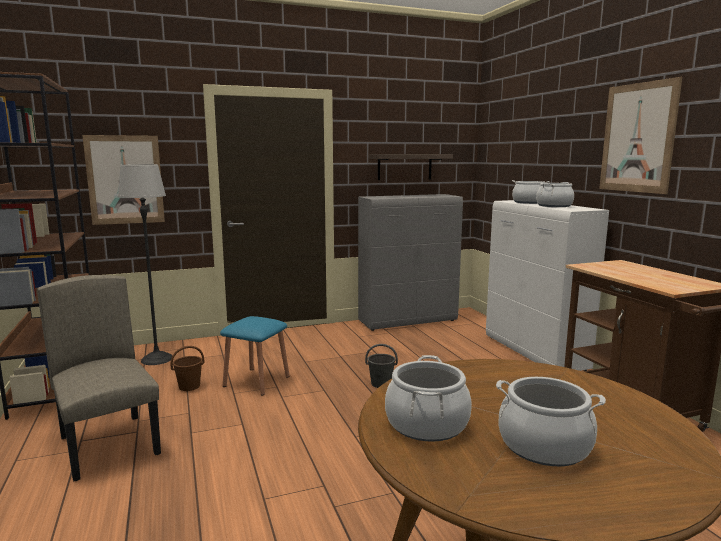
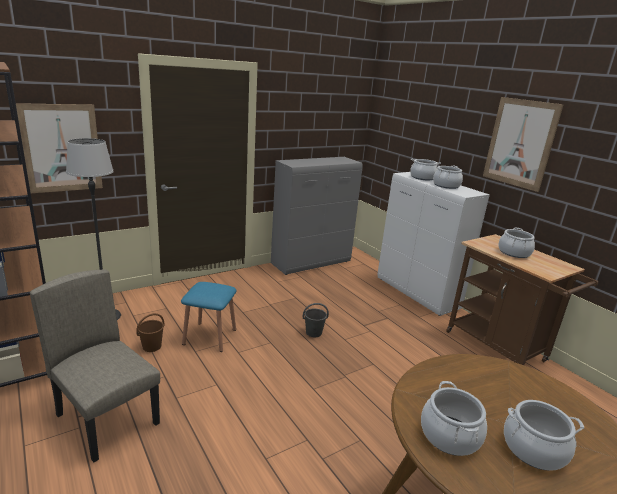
camera: 15 degrees left, 10 degrees up
shelf [369,154,453,180] -> none
none -> cooking pot [499,228,535,258]

